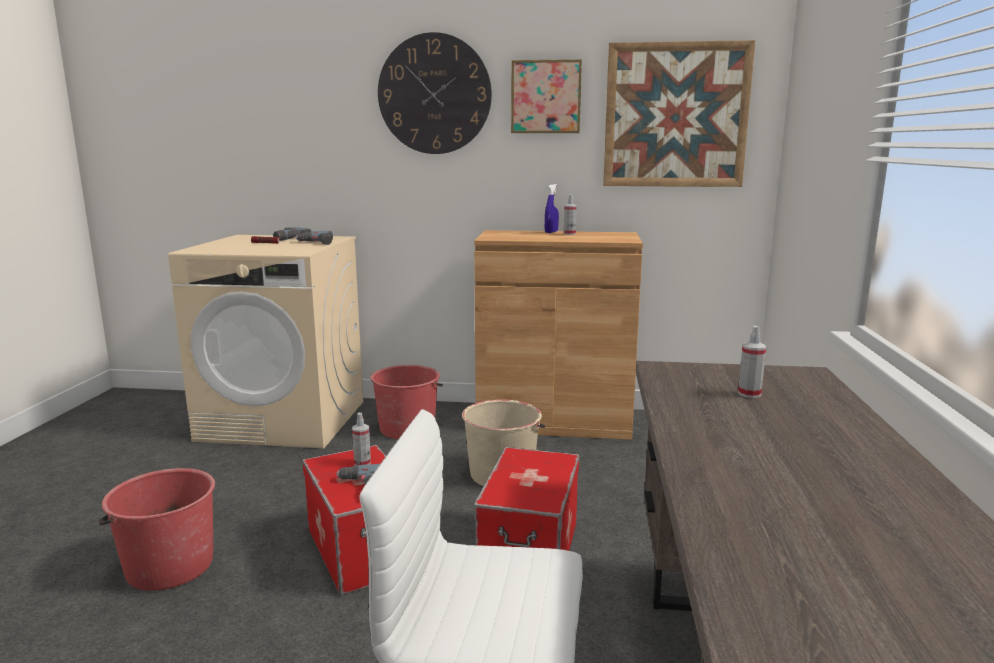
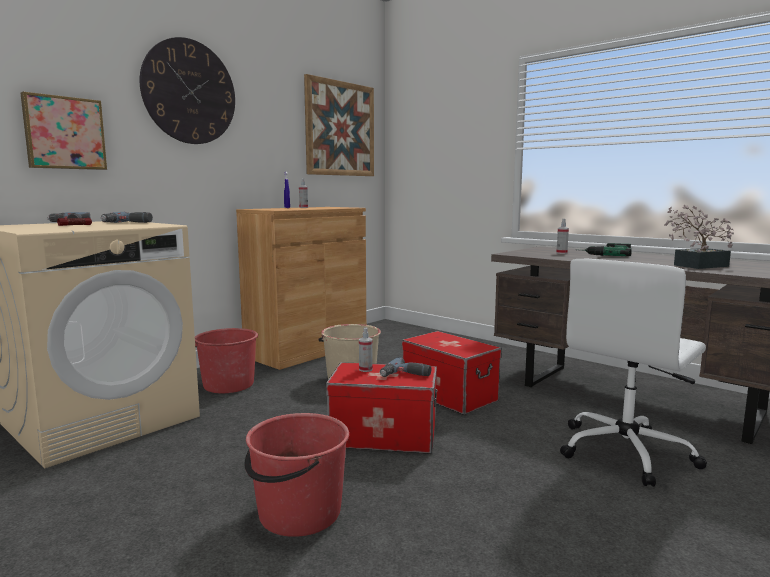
camera: 55 degrees left, 5 degrees down
picture [511,59,582,133] -> picture moved to [21,92,107,170]
none -> power drill [583,243,632,256]
none -> potted plant [664,205,734,269]

